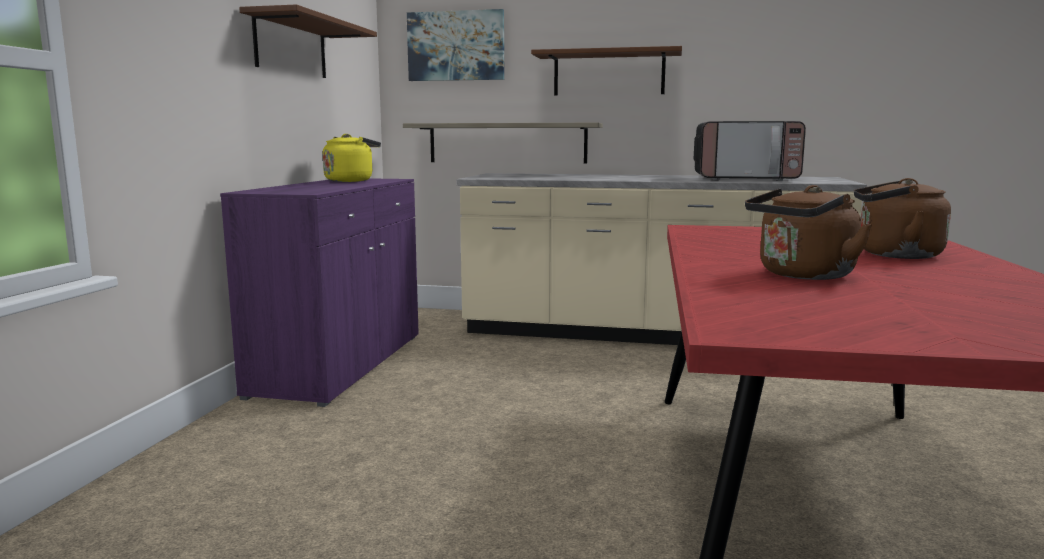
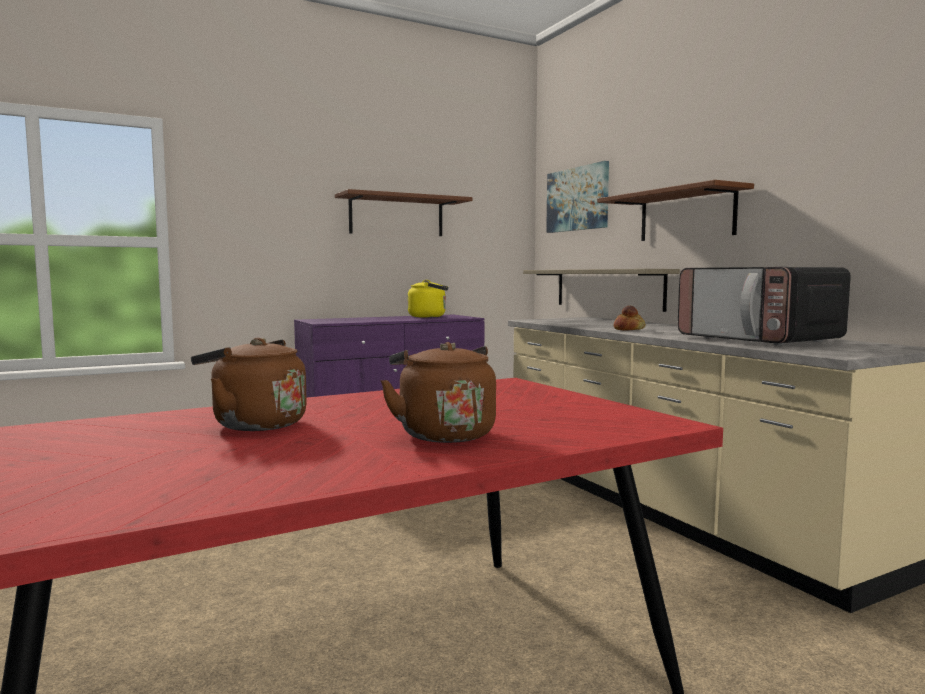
camera: 50 degrees right, 5 degrees down
none -> bread [614,305,646,330]

